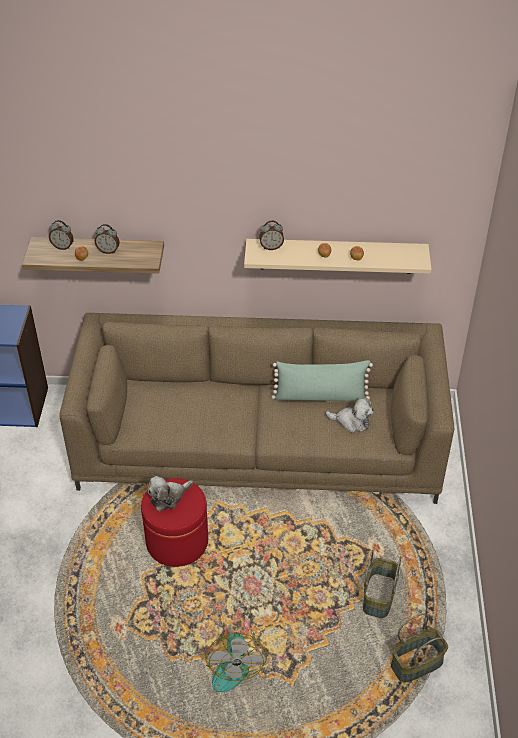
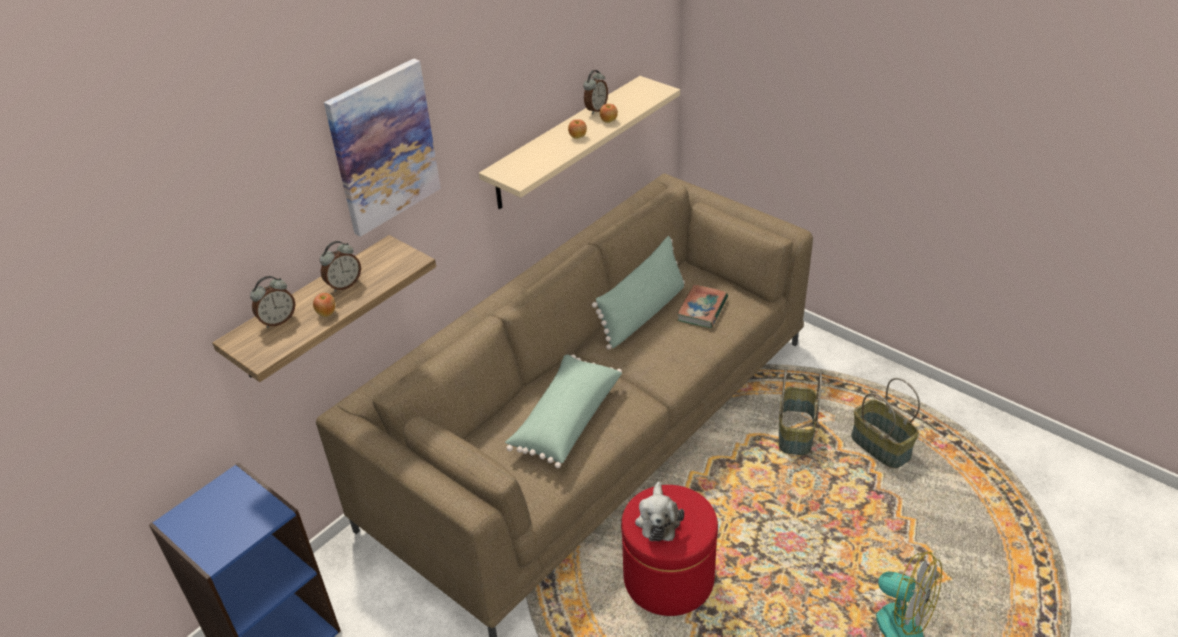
camera: 50 degrees left, 5 degrees down
alarm clock [259,220,284,250] -> alarm clock moved to [583,70,608,114]
plush toy [326,397,374,433] -> book [677,284,728,328]
basket [391,613,448,682] -> basket moved to [779,369,822,455]
none -> picture [324,59,441,237]
none -> green pillow [505,355,622,468]

